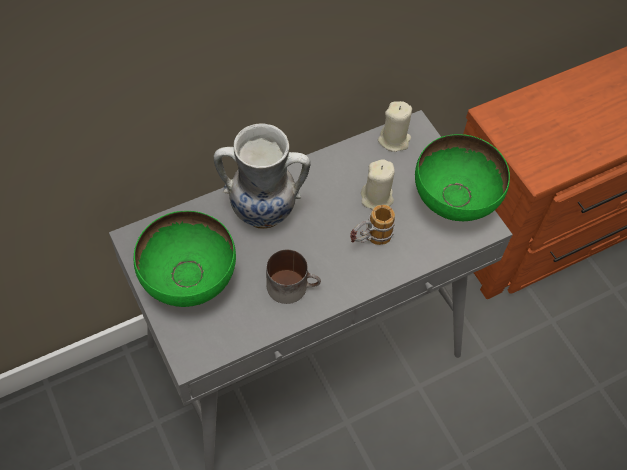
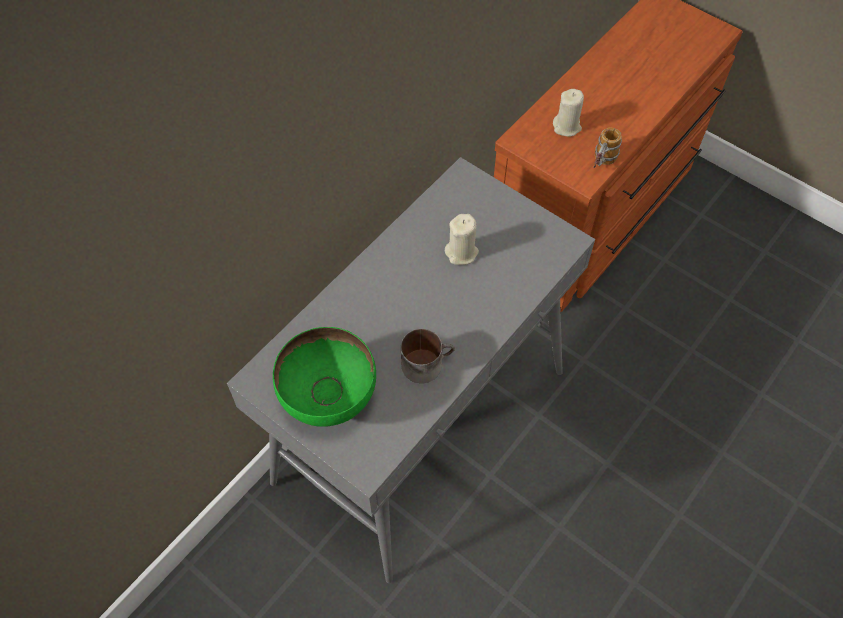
camera: 20 degrees left, 0 degrees up
vase [214,123,311,229] -> none
mug [350,205,396,245] -> mug moved to [594,128,622,168]
beige candle [378,101,412,152] -> beige candle moved to [553,89,584,137]
green bowl [415,134,510,221] -> none

